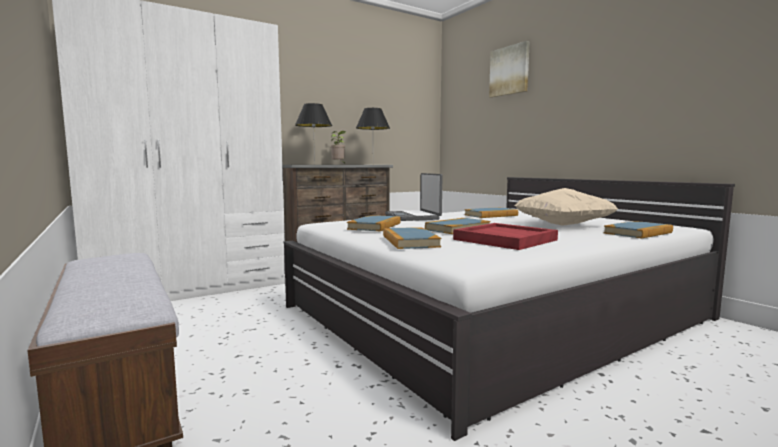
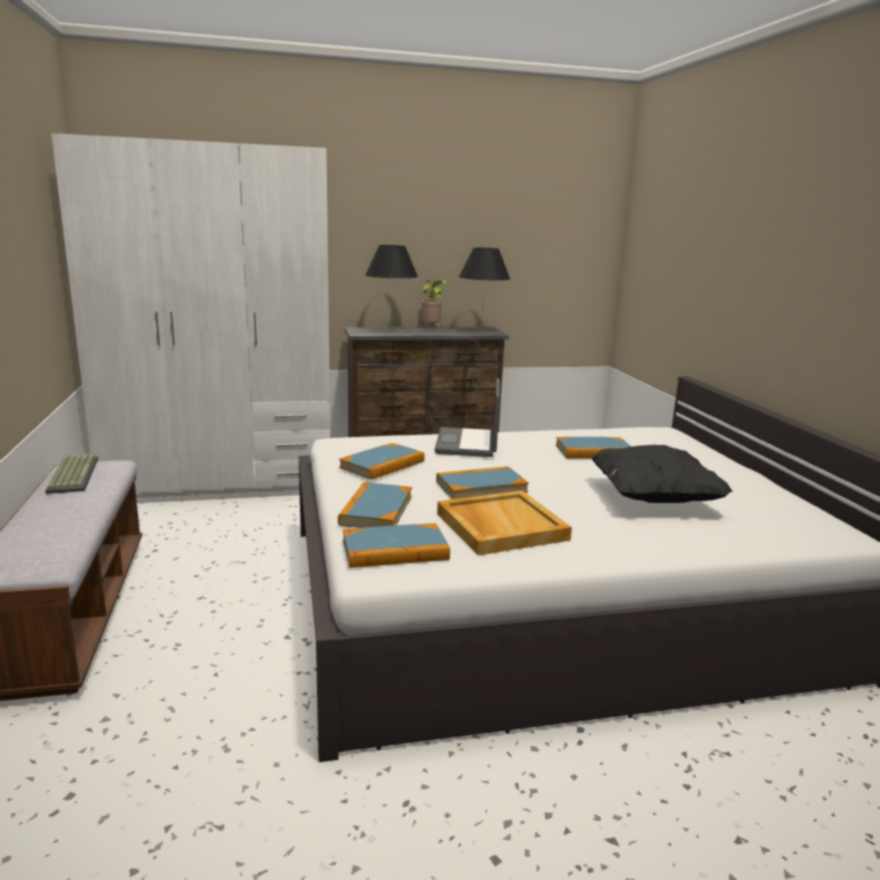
camera: 20 degrees right, 10 degrees up
red tray [453,223,558,250] -> beige tray [437,491,572,555]
picture [489,41,530,98] -> none
beige pillow [515,188,618,226] -> black pillow [591,445,733,503]
book [604,221,673,239] -> book moved to [343,523,450,568]
none -> keyboard [45,454,98,494]

